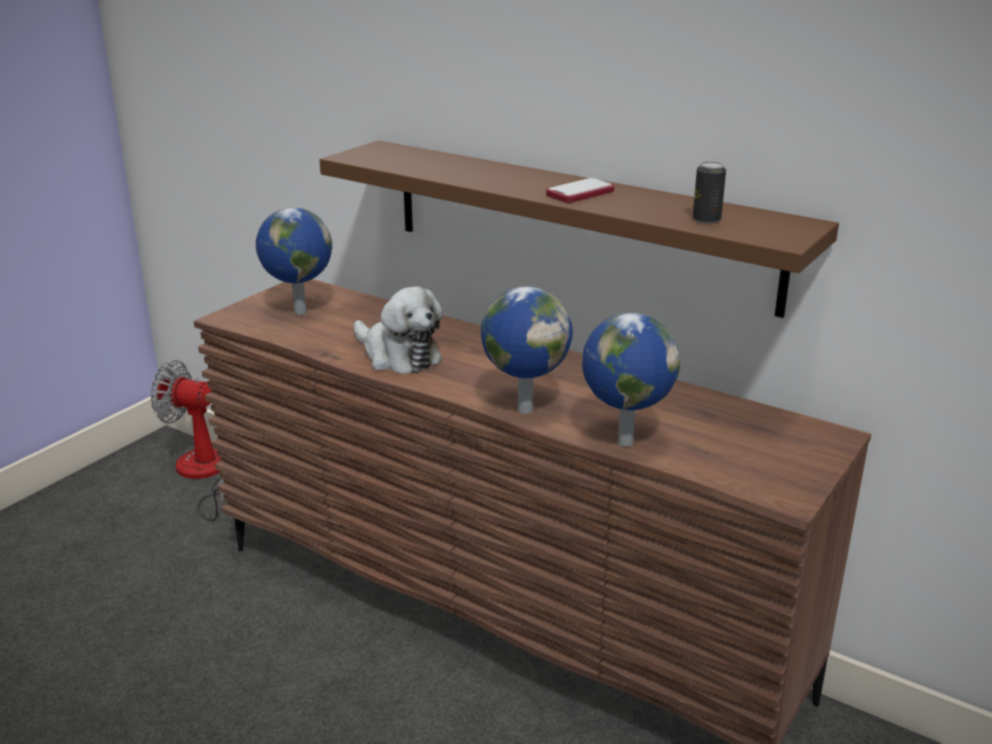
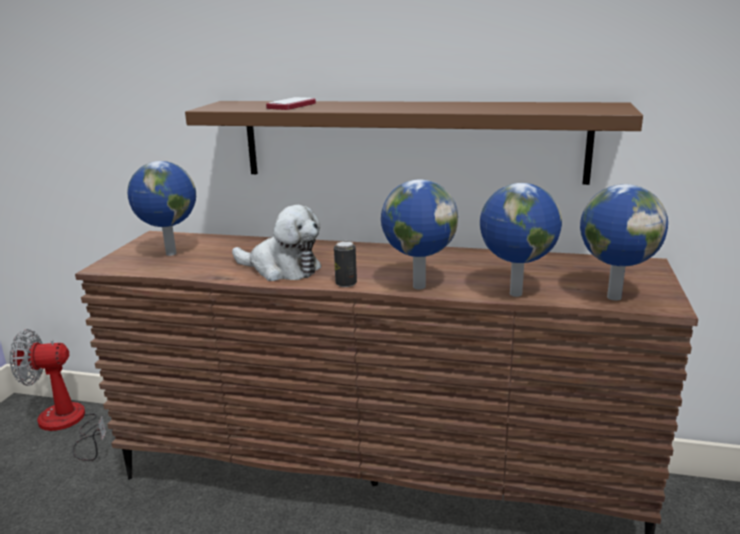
camera: 20 degrees left, 5 degrees down
phone [546,178,614,203] -> phone moved to [266,97,316,110]
can [693,162,726,224] -> can moved to [334,241,357,287]
none -> globe [580,184,668,301]

